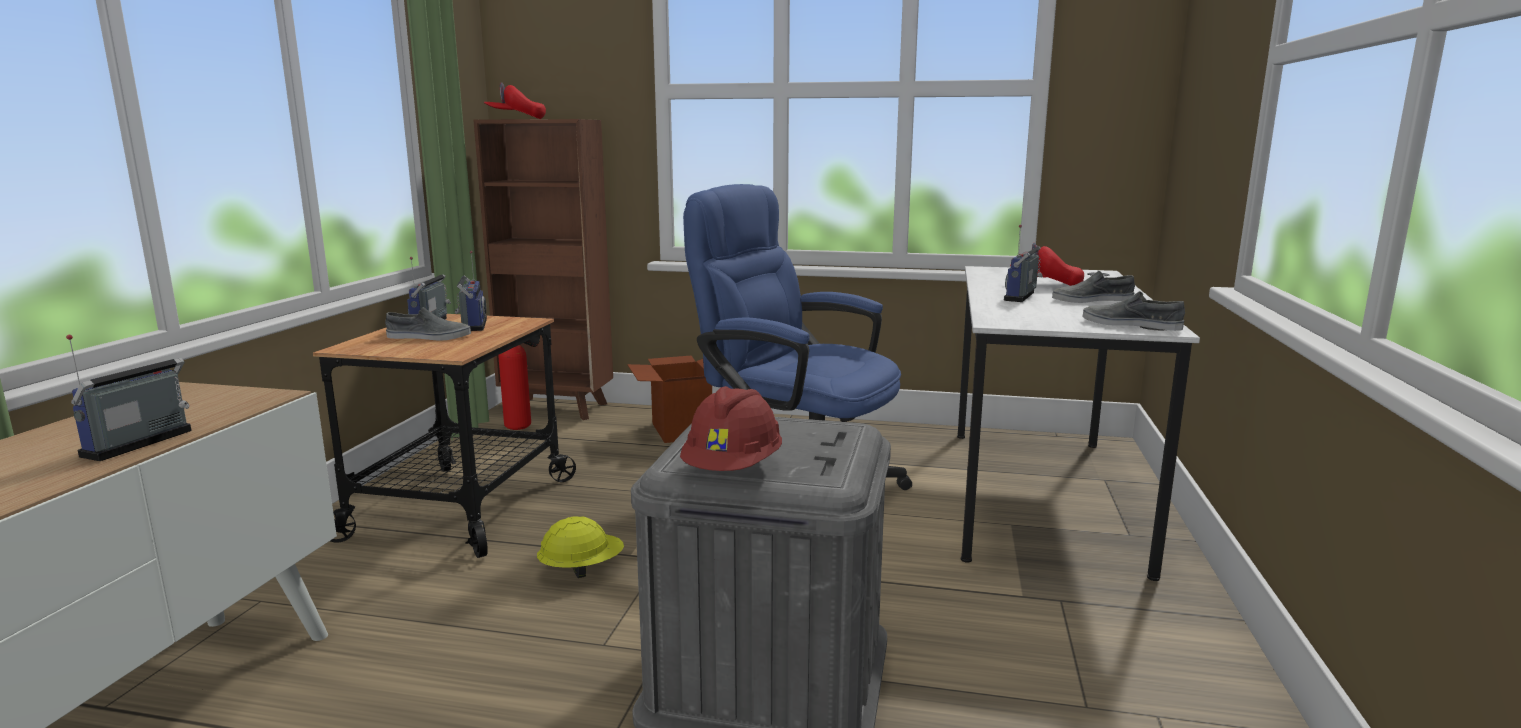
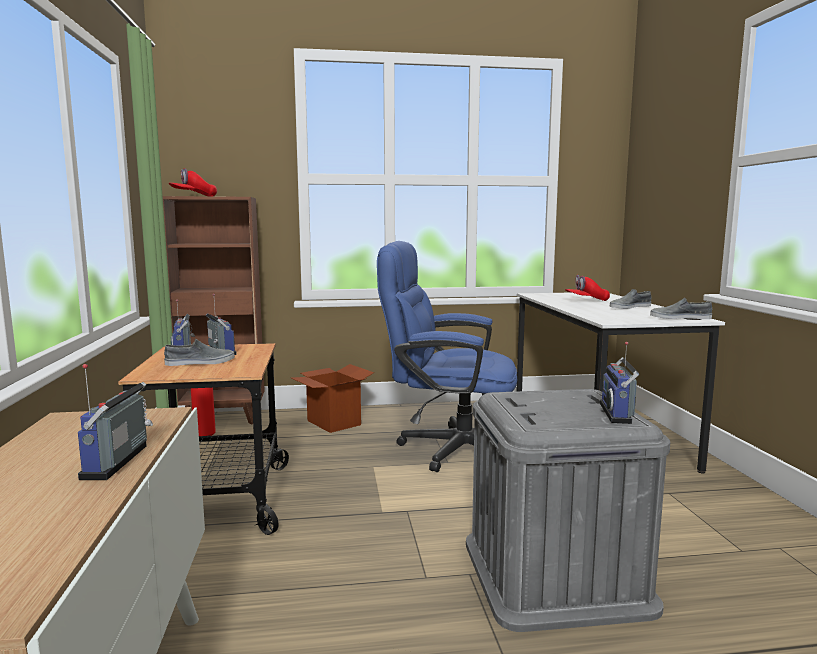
camera: 20 degrees left, 5 degrees down
yellow hard hat [537,516,624,578] -> none
red hard hat [680,386,782,471] -> none
radio [1004,225,1043,302] -> radio moved to [600,342,639,424]

